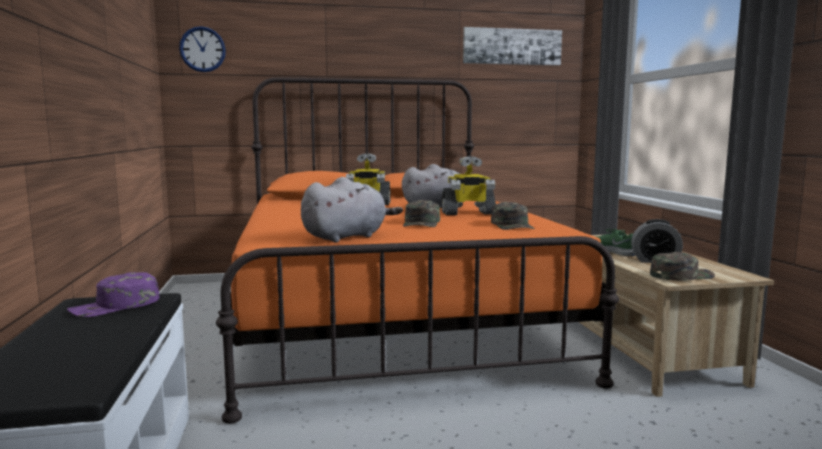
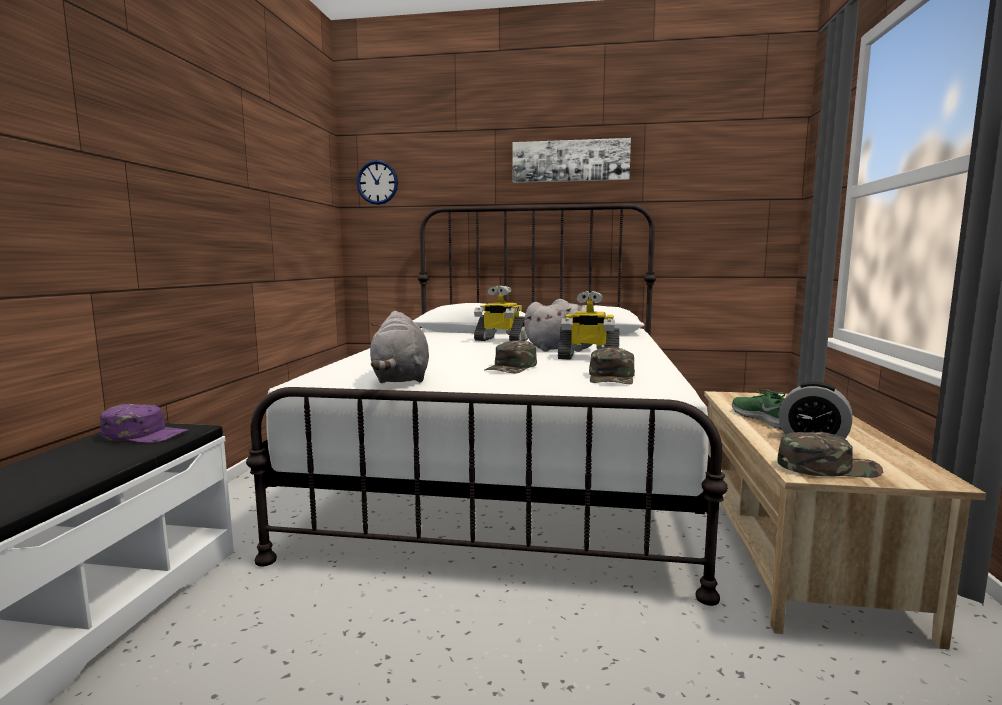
camera: 20 degrees right, 0 degrees up
purple cap [67,272,159,317] -> purple cap turned 150 degrees counterclockwise [100,404,188,443]
orange bed [216,77,619,424] -> white bed [246,204,728,606]
grey plush toy [301,177,403,242] -> grey plush toy turned 105 degrees clockwise [370,311,429,383]
picture [463,27,562,66] -> picture moved to [513,138,631,183]

